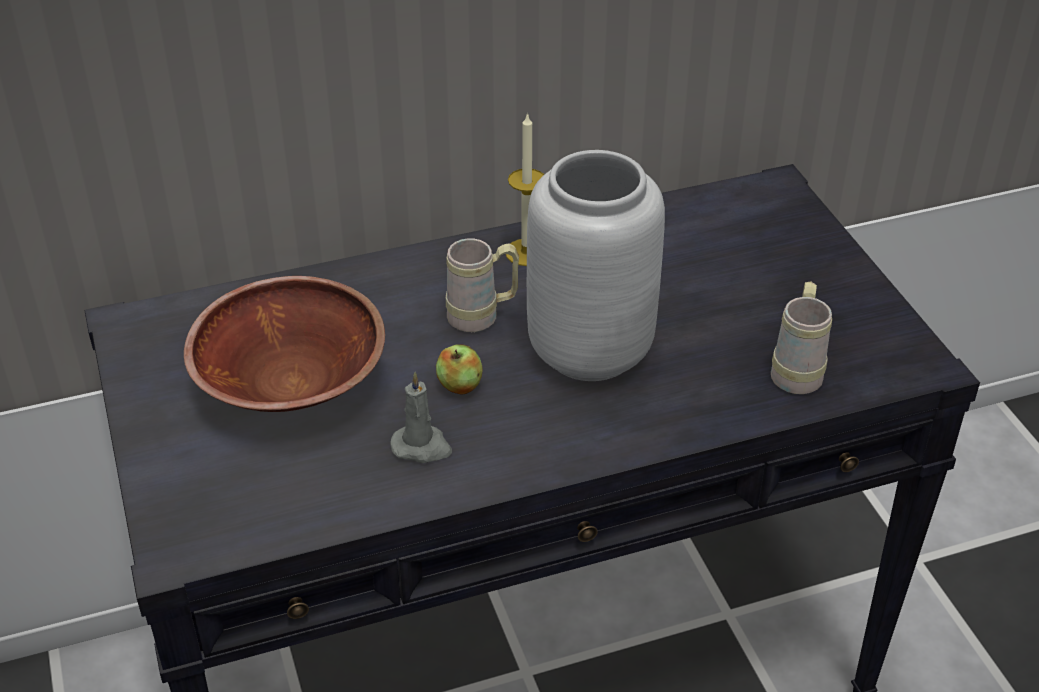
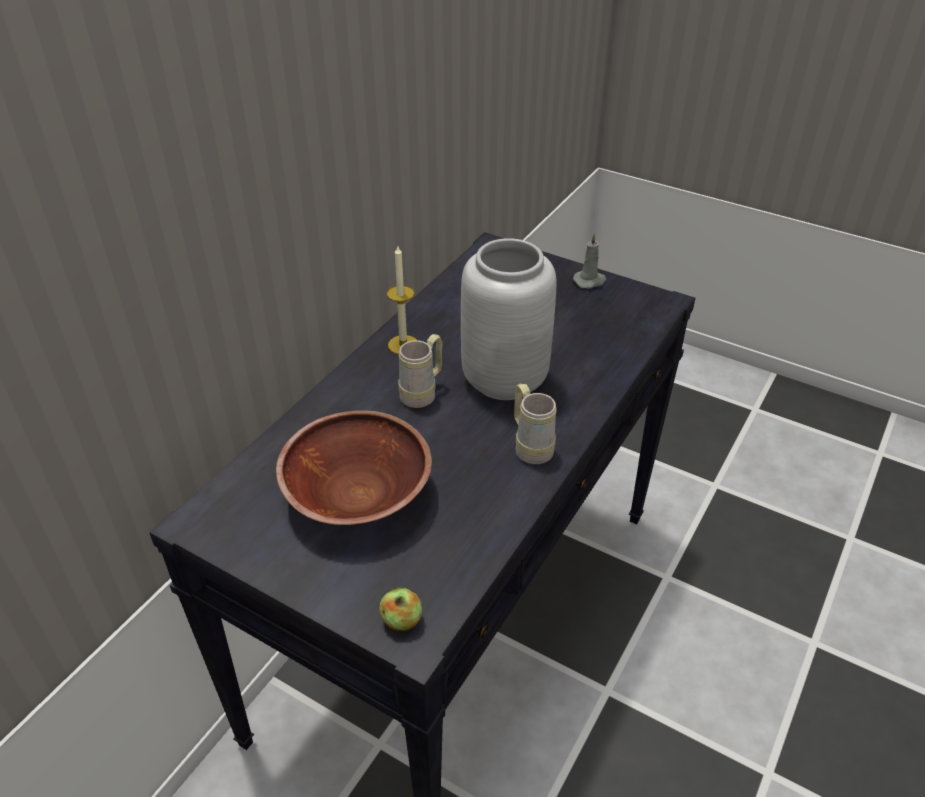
camera: 40 degrees left, 0 degrees up
grey candle [390,372,452,463] -> grey candle moved to [573,232,606,289]
apple [436,344,482,395] -> apple moved to [379,587,422,631]
beige mug [771,282,832,394] -> beige mug moved to [514,383,556,464]

